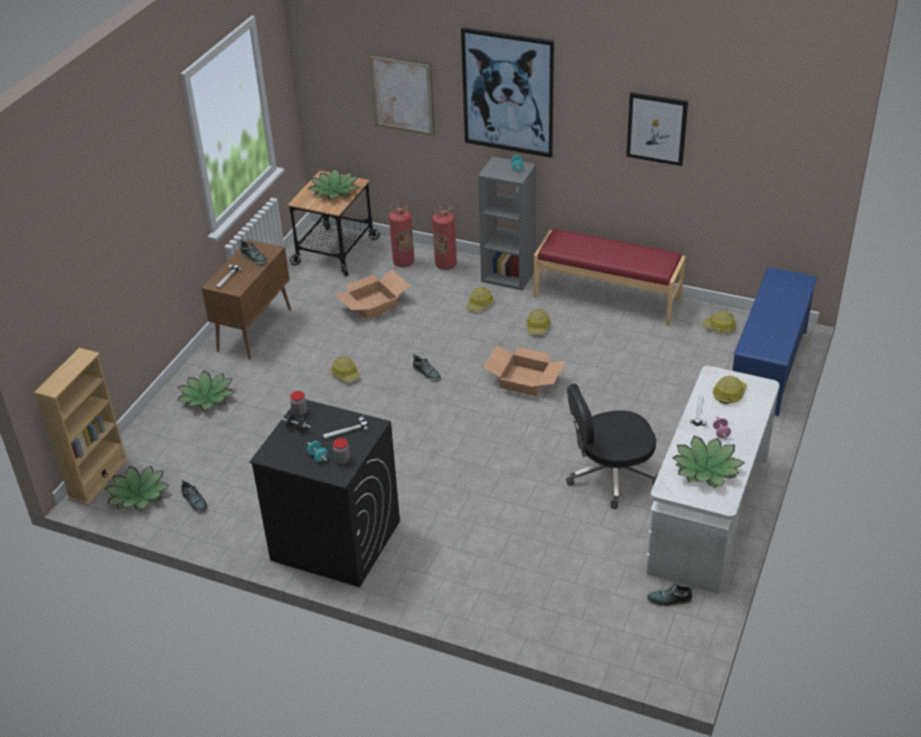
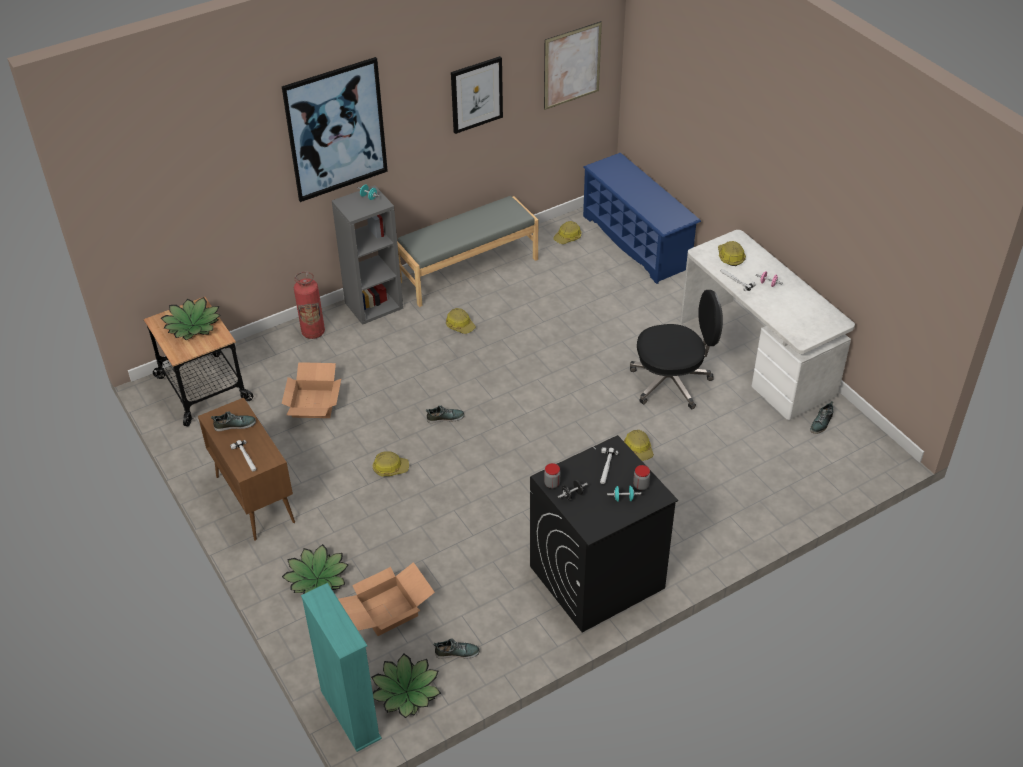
camera: 55 degrees left, 5 degrees up
beige bookcase [34,348,128,505] -> turquoise bookcase [301,583,382,752]
picture [369,55,435,135] -> picture moved to [544,21,602,110]
fire extinguisher [389,201,414,267] -> none
hard hat [466,287,494,312] -> hard hat moved to [624,430,654,461]
cardboard box [483,346,566,396] -> cardboard box moved to [338,562,435,636]
red bench [534,229,686,326] -> grey bench [397,196,538,307]
black office chair [566,383,658,509] -> black office chair turned 120 degrees counterclockwise [630,290,723,409]
potted plant [673,435,745,488] -> none

